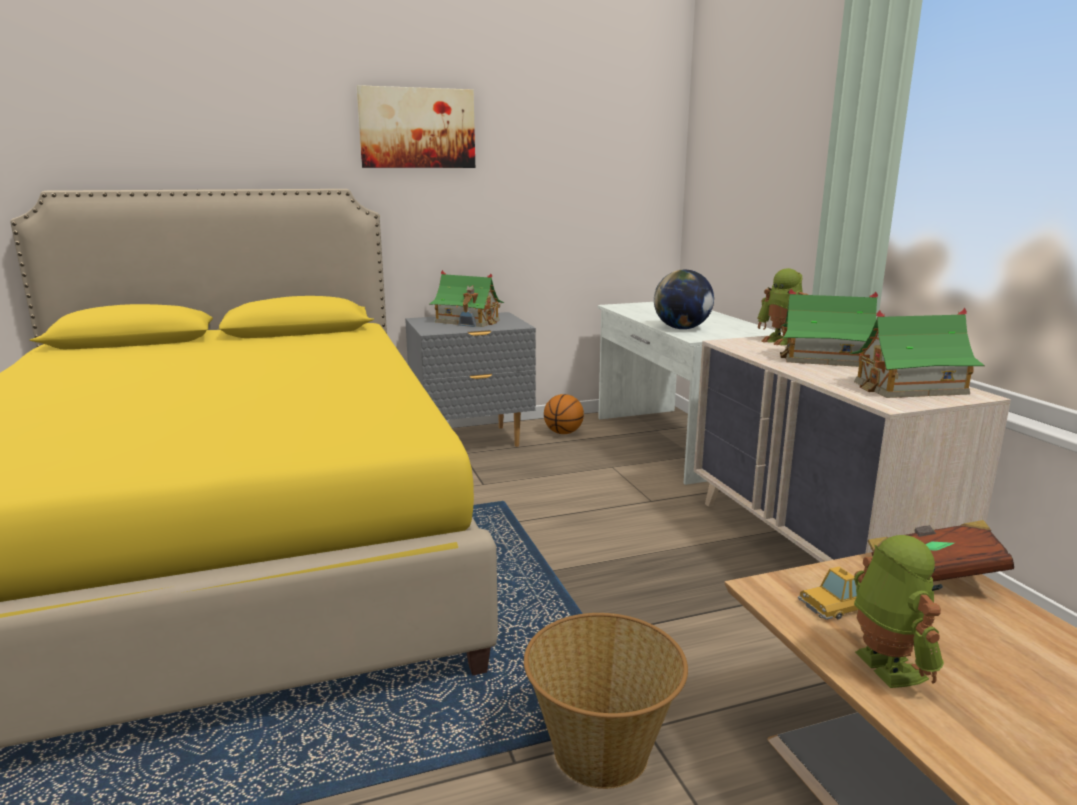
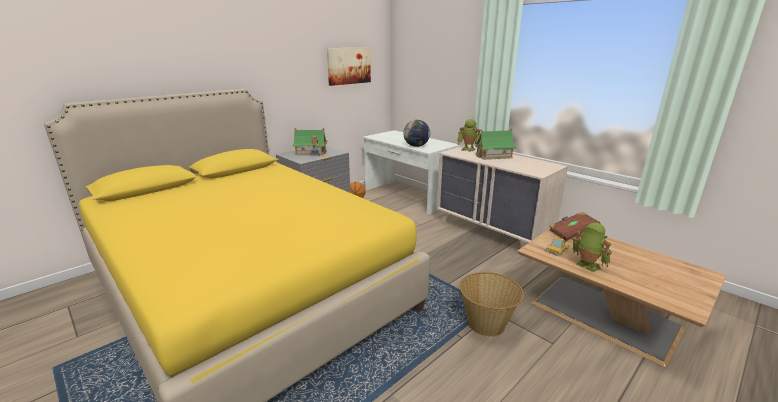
camera: 25 degrees left, 5 degrees up
picture [356,85,475,168] -> picture moved to [327,48,371,86]
toy house [850,307,985,398] -> none

